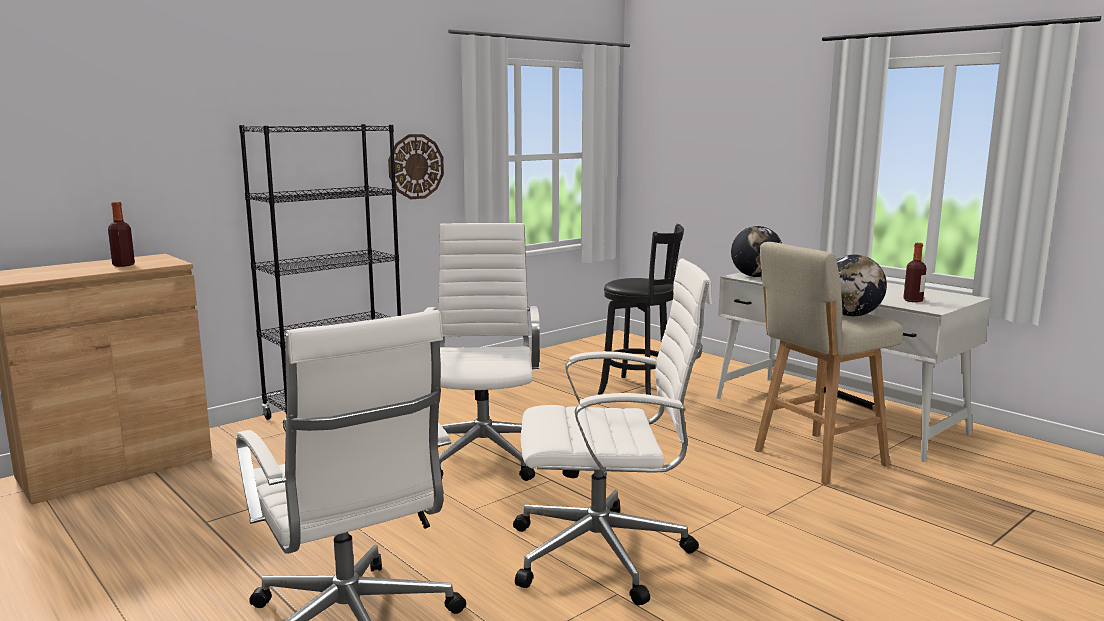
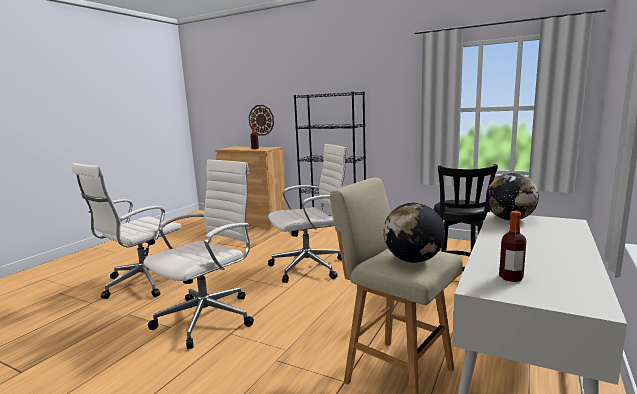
camera: 70 degrees right, 0 degrees up
wall clock [388,134,444,199] -> wall clock moved to [249,105,274,136]
white office chair [513,258,712,606] -> white office chair turned 120 degrees counterclockwise [143,160,254,349]

